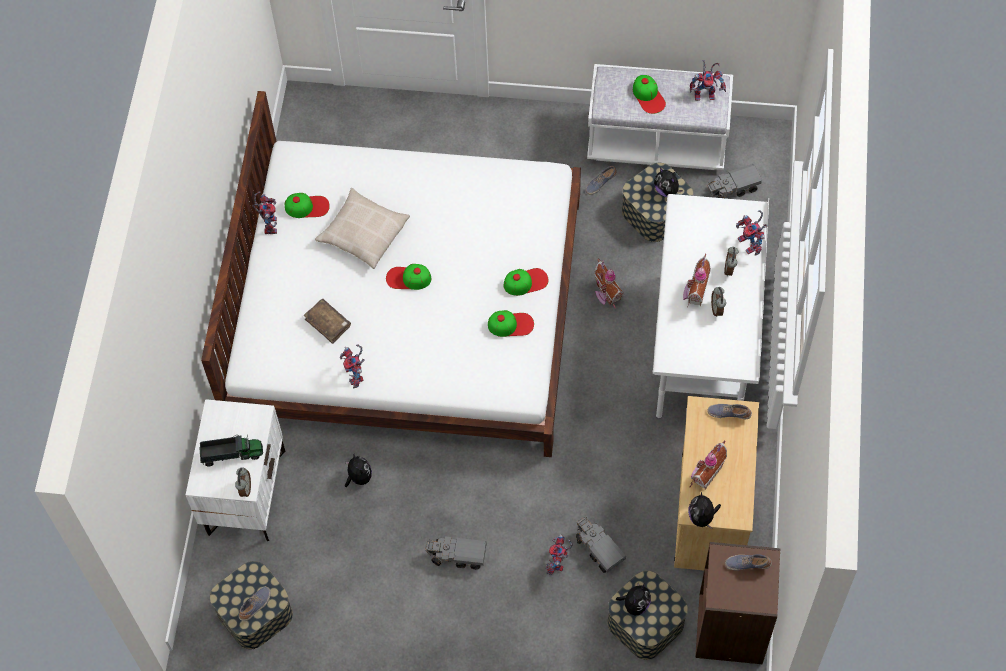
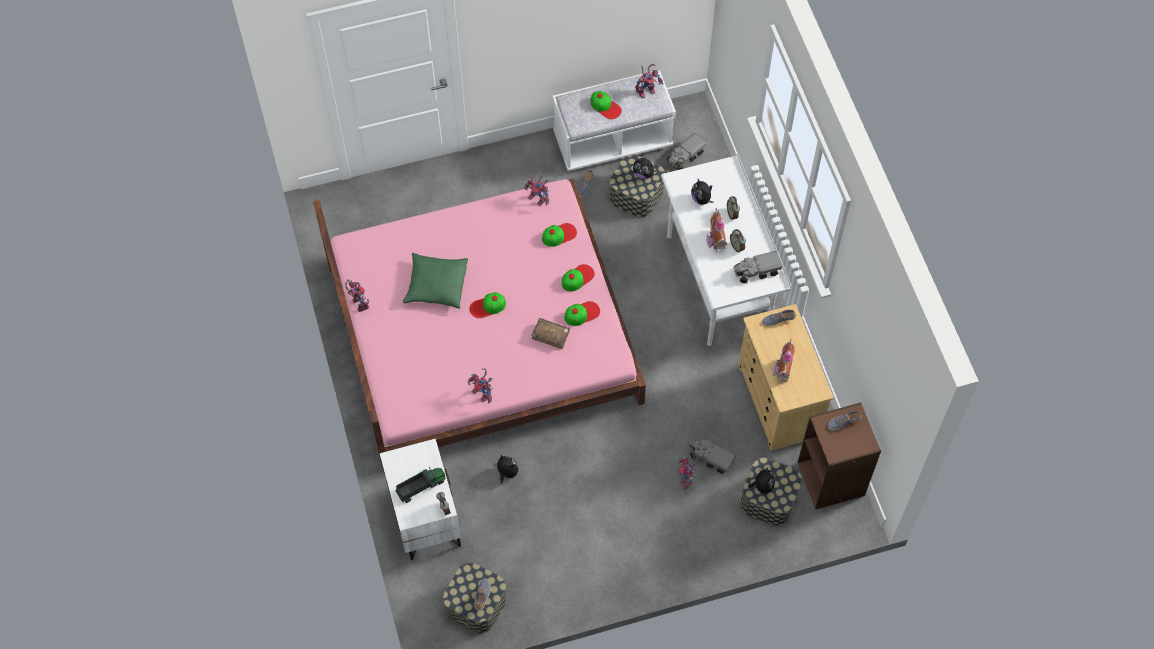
camera: 25 degrees left, 0 degrees up
white bed [201,91,581,457] -> pink bed [313,179,646,472]
cap [285,193,330,218] -> cap moved to [542,223,577,247]
brown book [304,299,351,344] -> brown book moved to [532,318,570,349]
beige pillow [315,188,410,269] -> green pillow [403,253,468,309]
toy truck [426,536,486,570] -> toy truck moved to [733,251,782,284]
toy house [594,258,624,308] -> none
plush toy [688,492,721,529] -> plush toy moved to [691,179,713,205]
toy robot [736,210,768,256] -> toy robot moved to [524,171,549,206]

